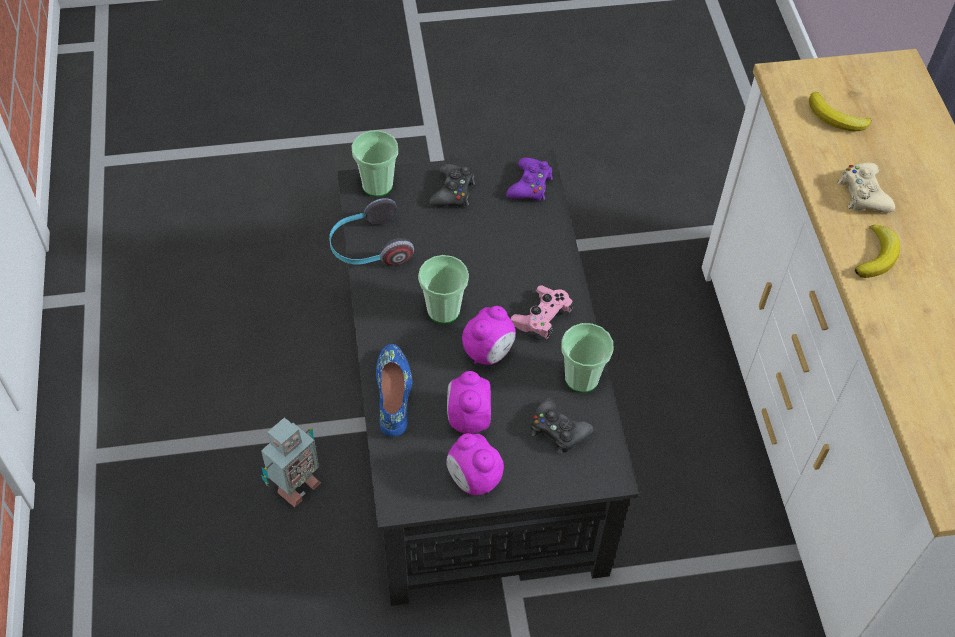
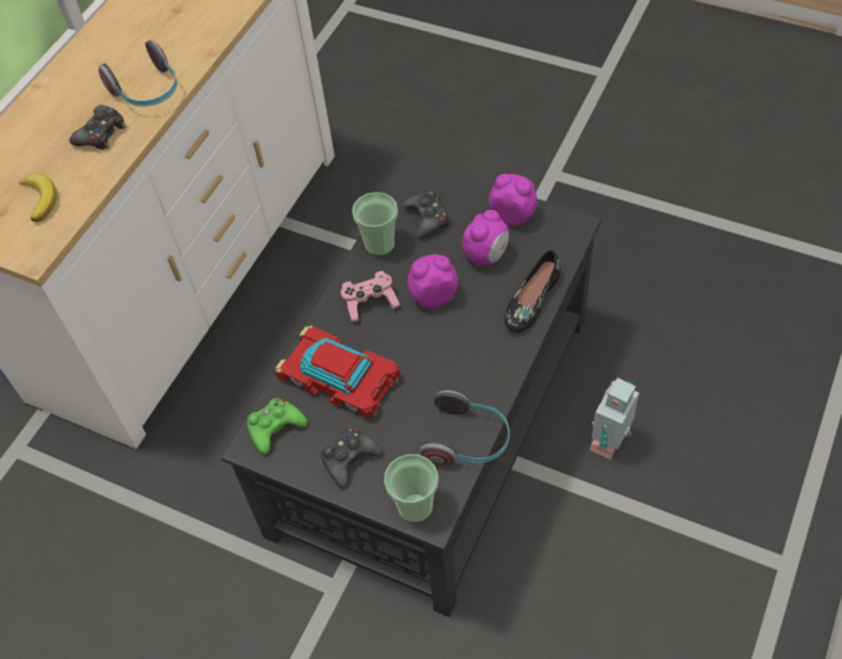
camera: 140 degrees left, 0 degrees up
toy robot [261,417,321,507] -> toy robot turned 45 degrees counterclockwise [590,378,639,460]
blue shoe [376,344,412,436] -> black shoe [505,250,561,332]
cup [418,255,469,324] -> none
alarm clock [446,433,504,495] -> alarm clock turned 60 degrees counterclockwise [489,174,537,226]
purple game controller [506,158,553,201] -> green game controller [247,398,308,454]
beige game controller [838,163,895,213] -> black game controller [69,105,126,149]
banana [854,225,900,278] -> headphones [99,40,177,107]
none -> toy car [274,326,400,418]

